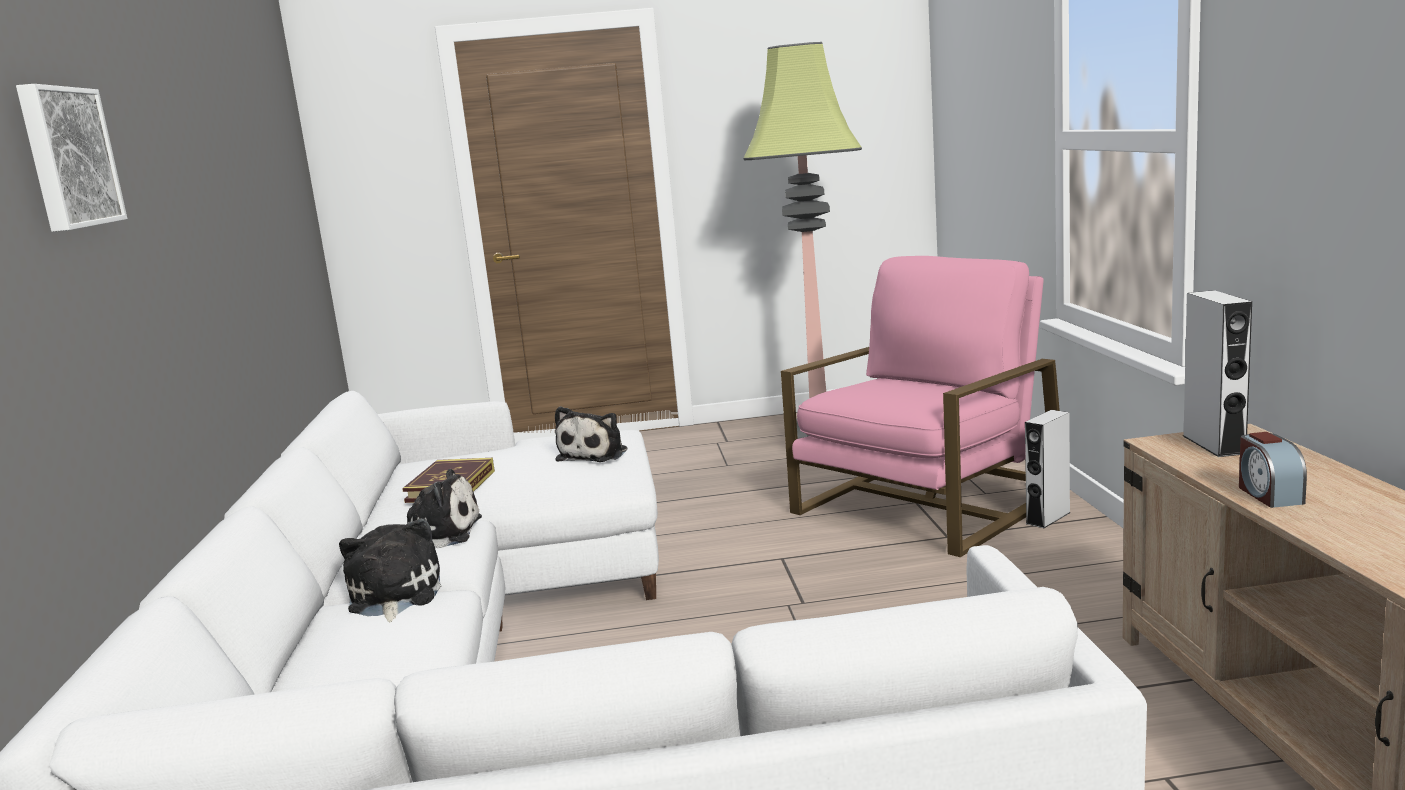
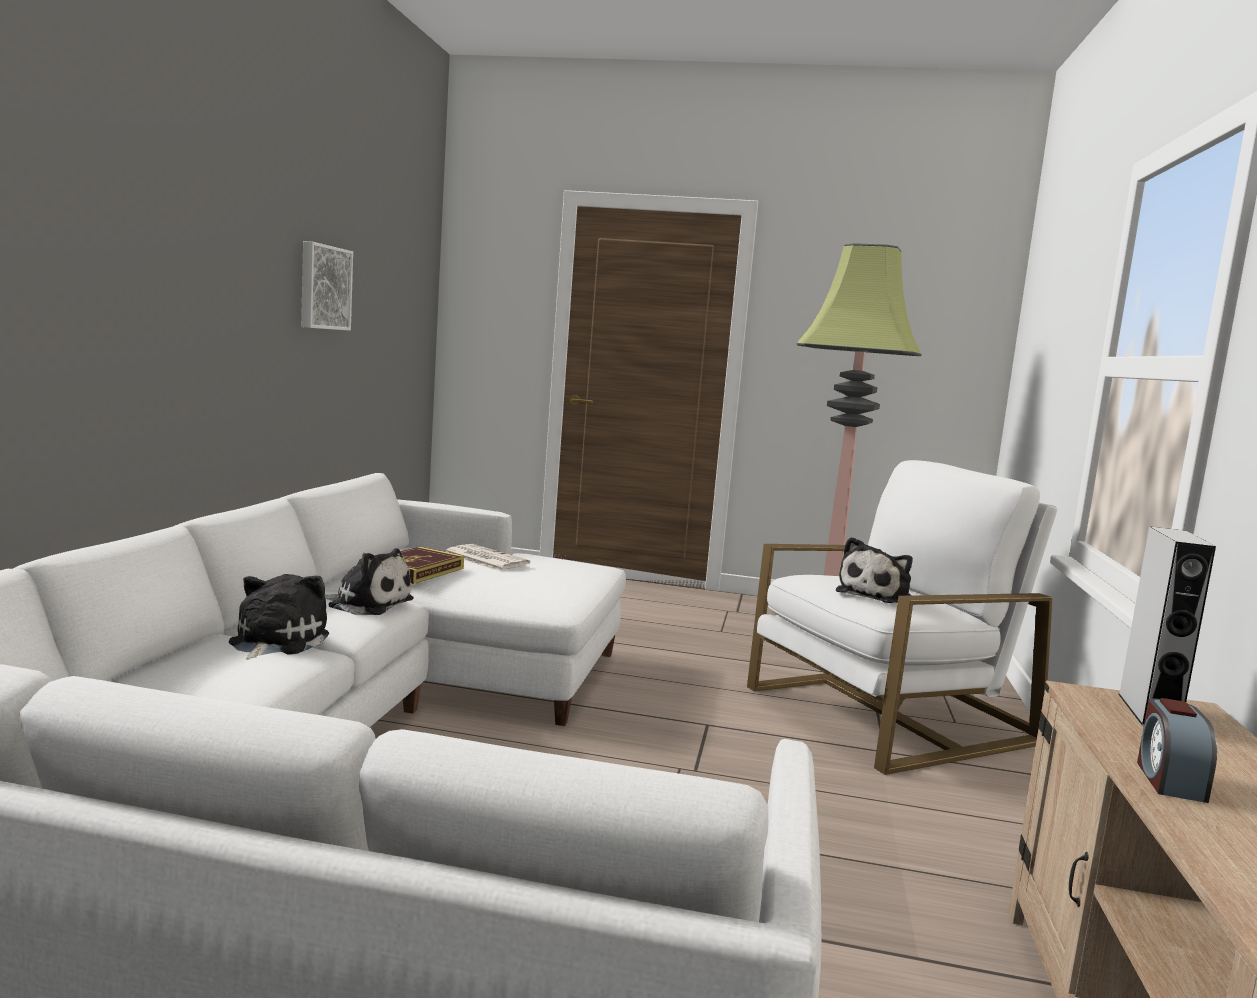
camera: 15 degrees right, 5 degrees down
picture [16,84,127,232] -> picture moved to [301,241,353,331]
plush toy [555,406,627,462] -> plush toy moved to [836,537,913,603]
pink armchair [781,256,1060,557] -> white armchair [747,460,1057,775]
grey speaker [1025,410,1071,528] -> none
none -> newspaper [446,544,530,571]

